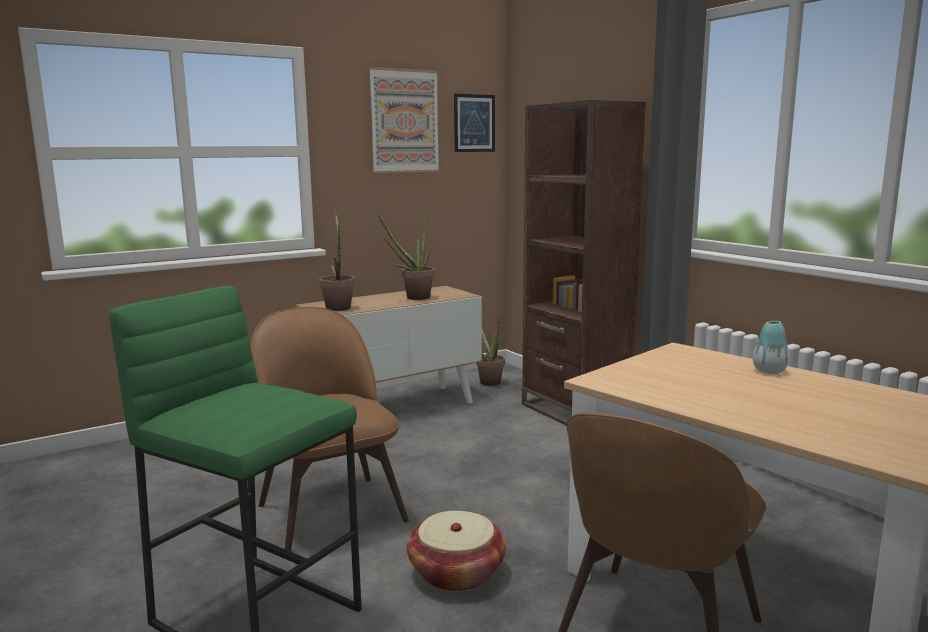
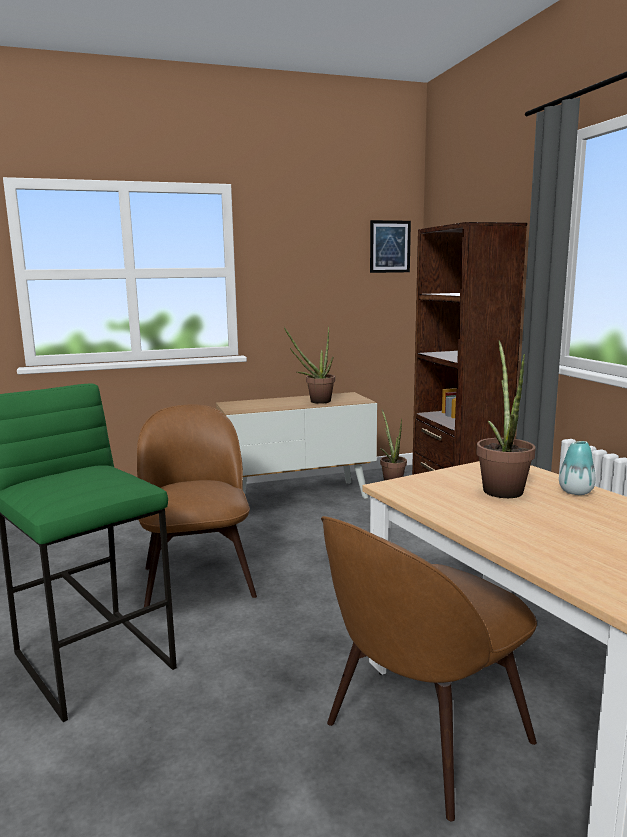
camera: 15 degrees right, 0 degrees up
potted plant [319,213,355,311] -> potted plant moved to [476,340,536,498]
picture [369,67,440,173] -> none
basket [407,511,506,591] -> none

